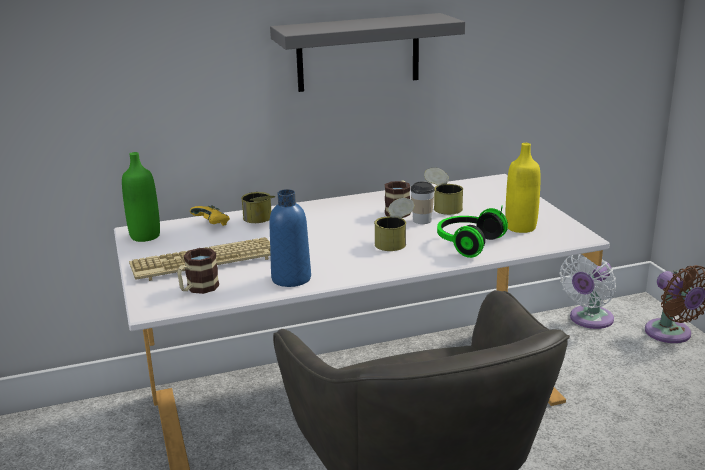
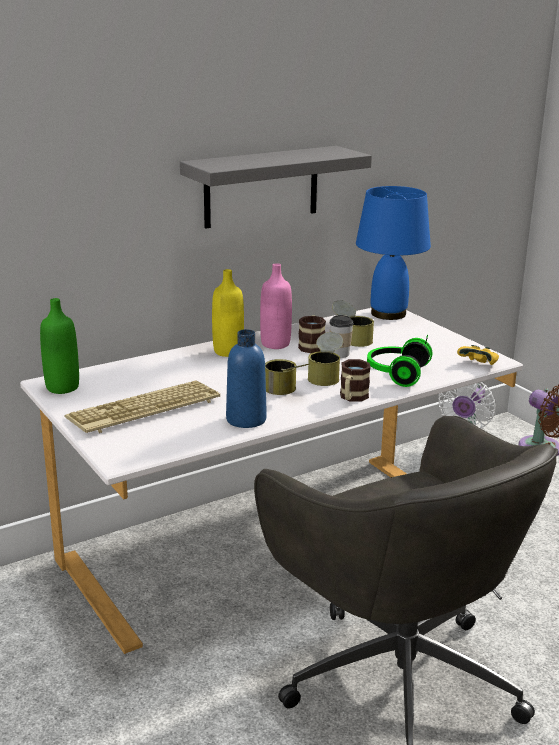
camera: 15 degrees left, 0 degrees up
mug [177,248,219,294] -> mug moved to [340,359,371,402]
yellow game controller [190,205,230,226] -> yellow game controller moved to [457,345,499,365]
can [241,192,275,223] -> can moved to [265,359,309,395]
yellow bottle [506,143,541,233] -> yellow bottle moved to [212,269,244,357]
none -> pink bottle [260,263,292,349]
none -> blue table lamp [356,186,431,320]

